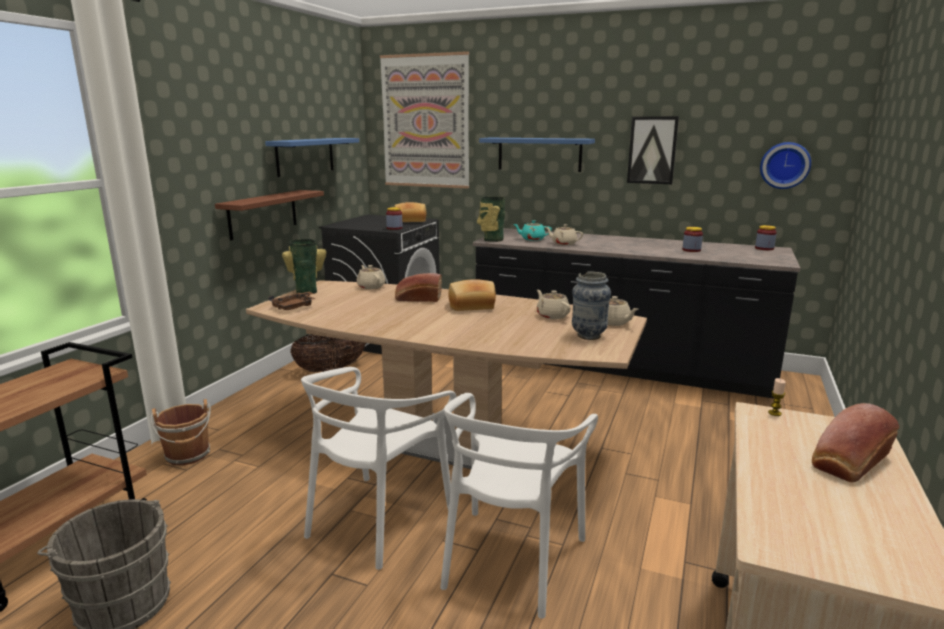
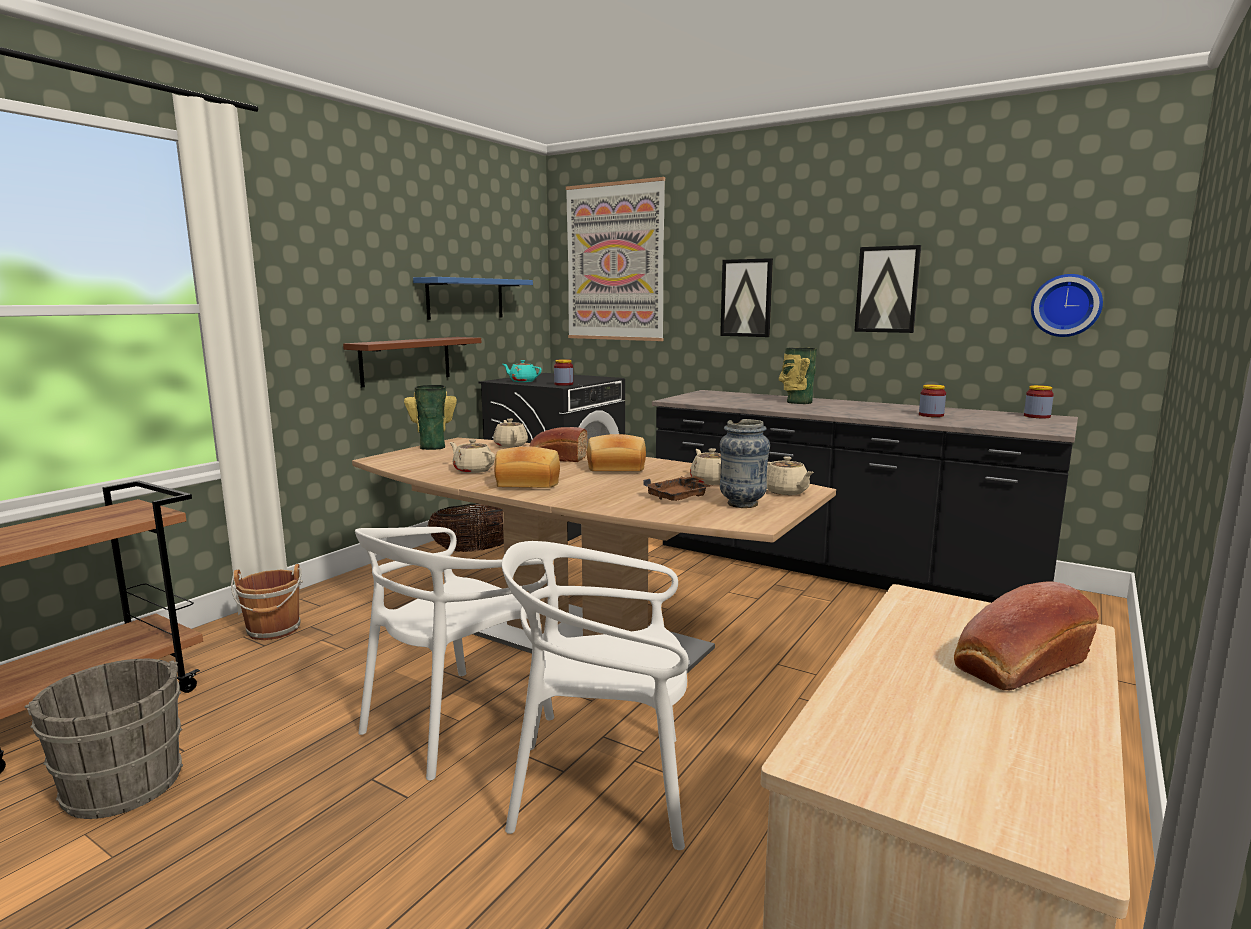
camera: 10 degrees right, 5 degrees down
brown tray [268,292,316,310] -> brown tray moved to [643,476,712,501]
bread [394,202,426,222] -> bread moved to [494,446,560,488]
white chair [440,393,598,619] -> white chair turned 60 degrees clockwise [502,541,689,850]
vase [477,197,505,242] -> vase moved to [779,348,817,404]
blue shelf [479,138,595,172] -> picture [720,258,773,337]
turquoise teapot [514,220,552,241] -> turquoise teapot moved to [503,360,542,382]
beige teapot [545,224,583,245] -> beige teapot moved to [449,439,495,473]
candle [768,378,786,416] -> none

